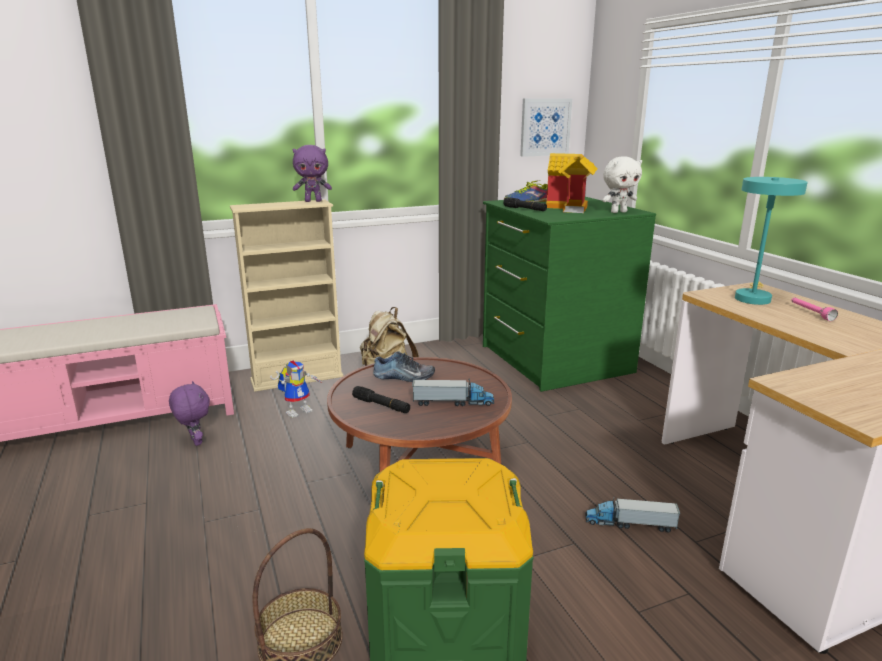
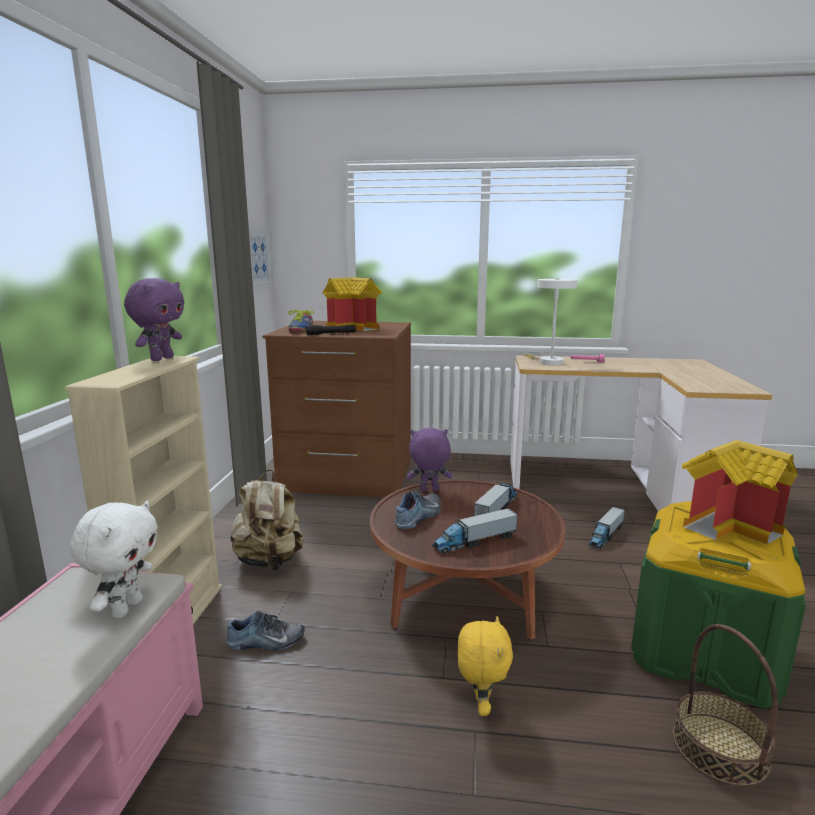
camera: 60 degrees left, 5 degrees down
purple plush toy [169,381,210,446] -> purple plush toy moved to [407,428,452,491]
toy robot [270,361,324,418] -> shoe [227,610,304,651]
black flashlight [352,386,410,413] -> toy truck [432,508,518,554]
green dresser [483,197,656,392] -> brown dresser [262,321,411,498]
white plush toy [602,157,642,213] -> white plush toy moved to [70,500,158,618]
turquoise table lamp [735,177,808,305] -> white table lamp [524,278,578,365]
none -> yellow plush toy [458,616,513,716]
none -> toy house [682,440,798,545]

